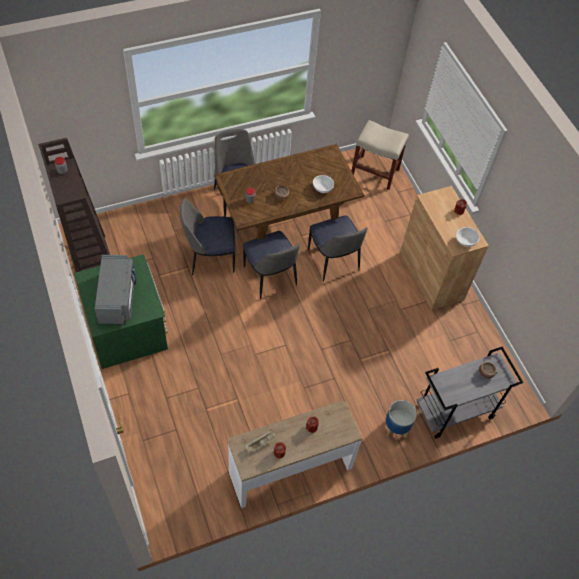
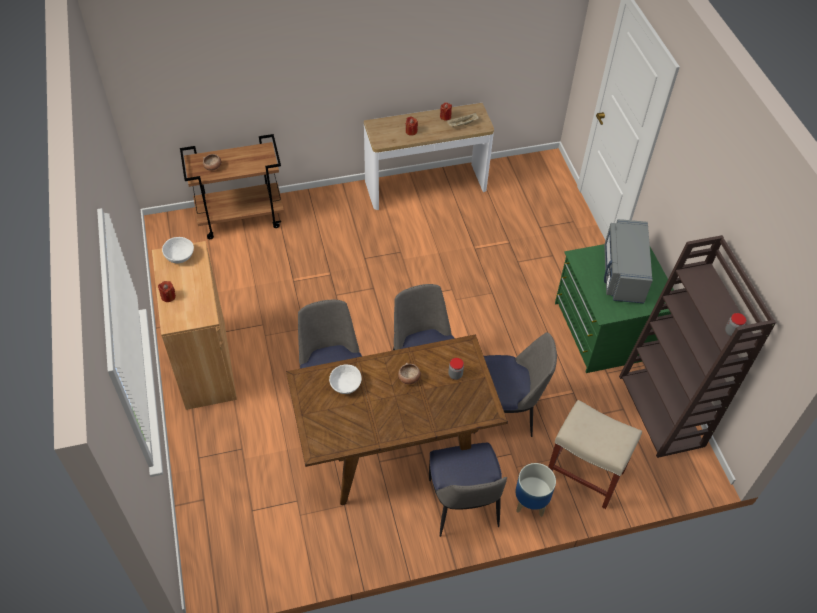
camera: 170 degrees left, 5 degrees down
beige stool [351,120,409,190] -> beige stool moved to [548,400,642,509]
planter [386,400,417,438] -> planter moved to [515,463,556,517]
grey cart [416,346,523,439] -> brown cart [180,134,284,239]

